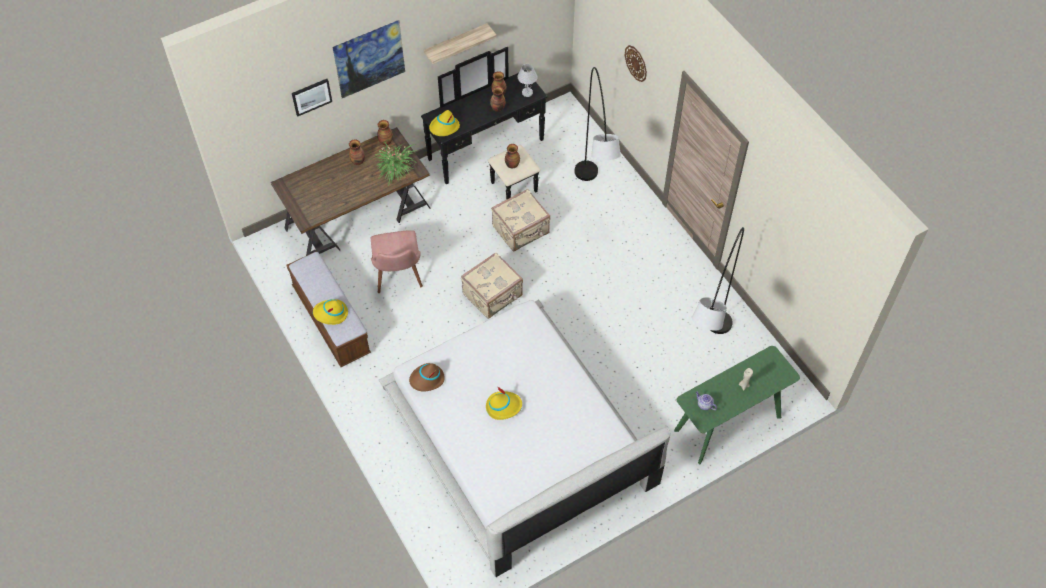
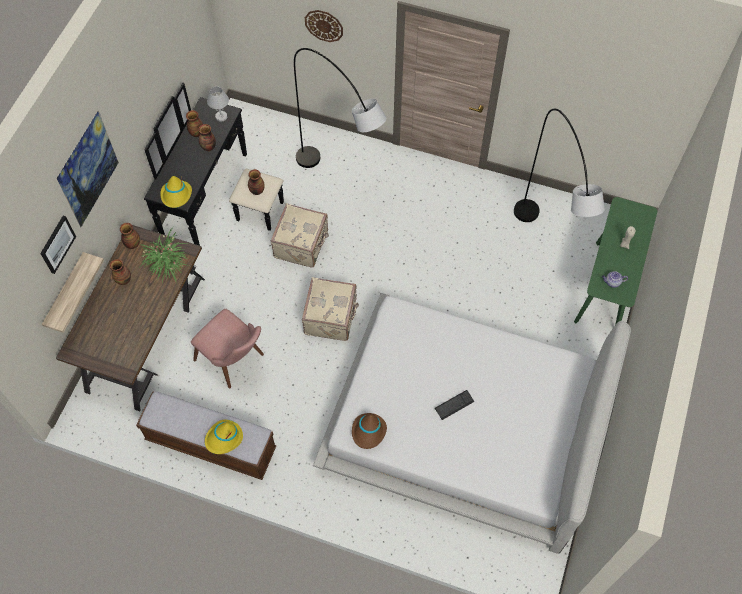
camera: 40 degrees left, 5 degrees up
shelf [424,23,497,64] -> shelf moved to [42,252,104,333]
yellow hat [486,386,522,420] -> keyboard [435,390,474,420]

